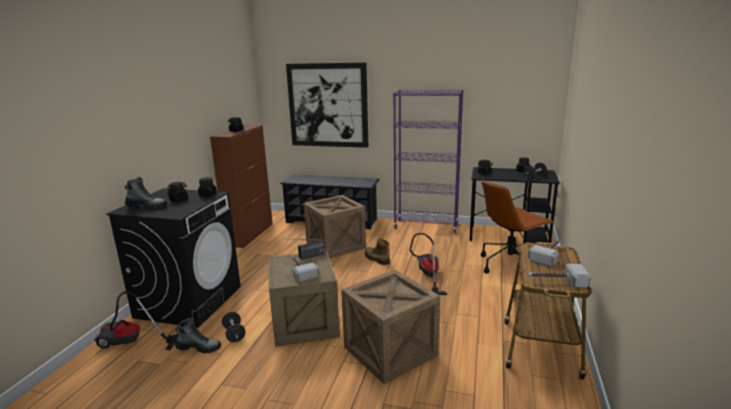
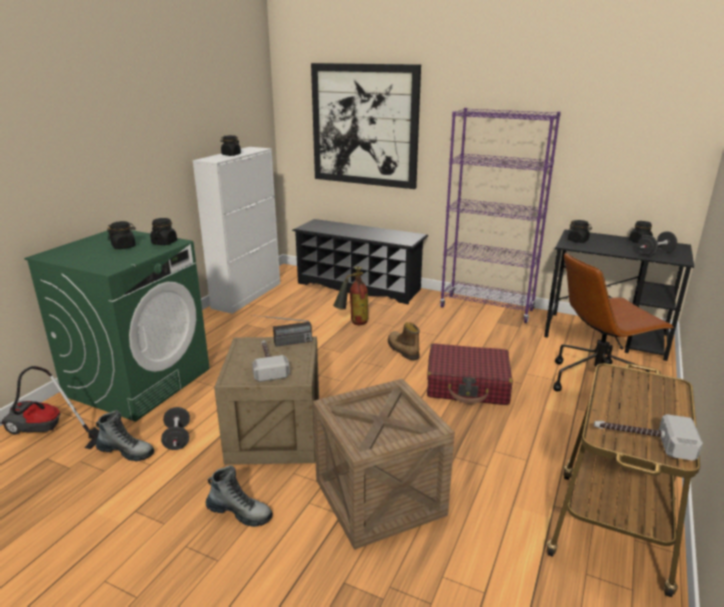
camera: 10 degrees right, 5 degrees up
black washing machine [106,188,241,328] -> green washing machine [24,229,210,422]
boot [125,177,167,209] -> boot moved to [206,465,273,527]
brown cabinet [210,125,272,248] -> white cabinet [193,147,280,314]
crate [304,195,366,258] -> fire extinguisher [333,266,368,325]
vacuum cleaner [410,233,447,295] -> red suitcase [427,343,513,405]
hammer [528,240,559,266] -> none

